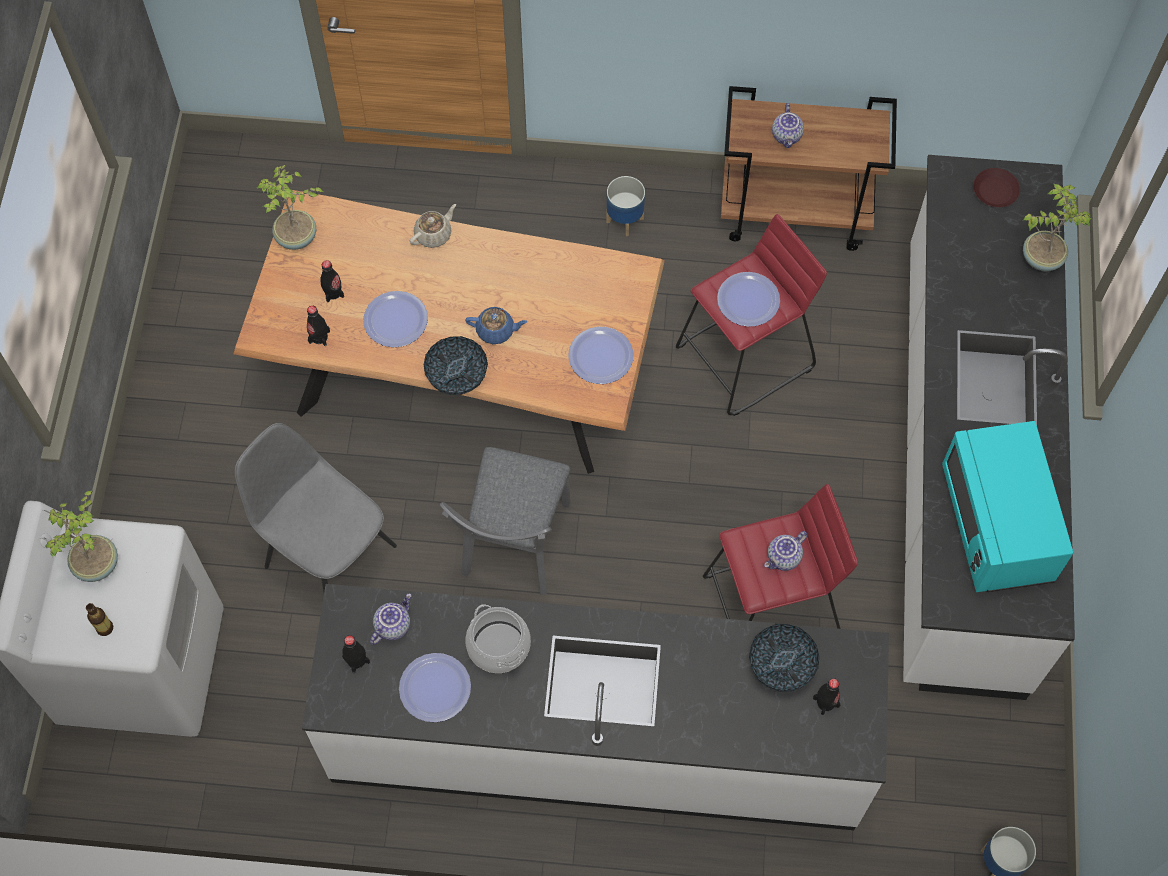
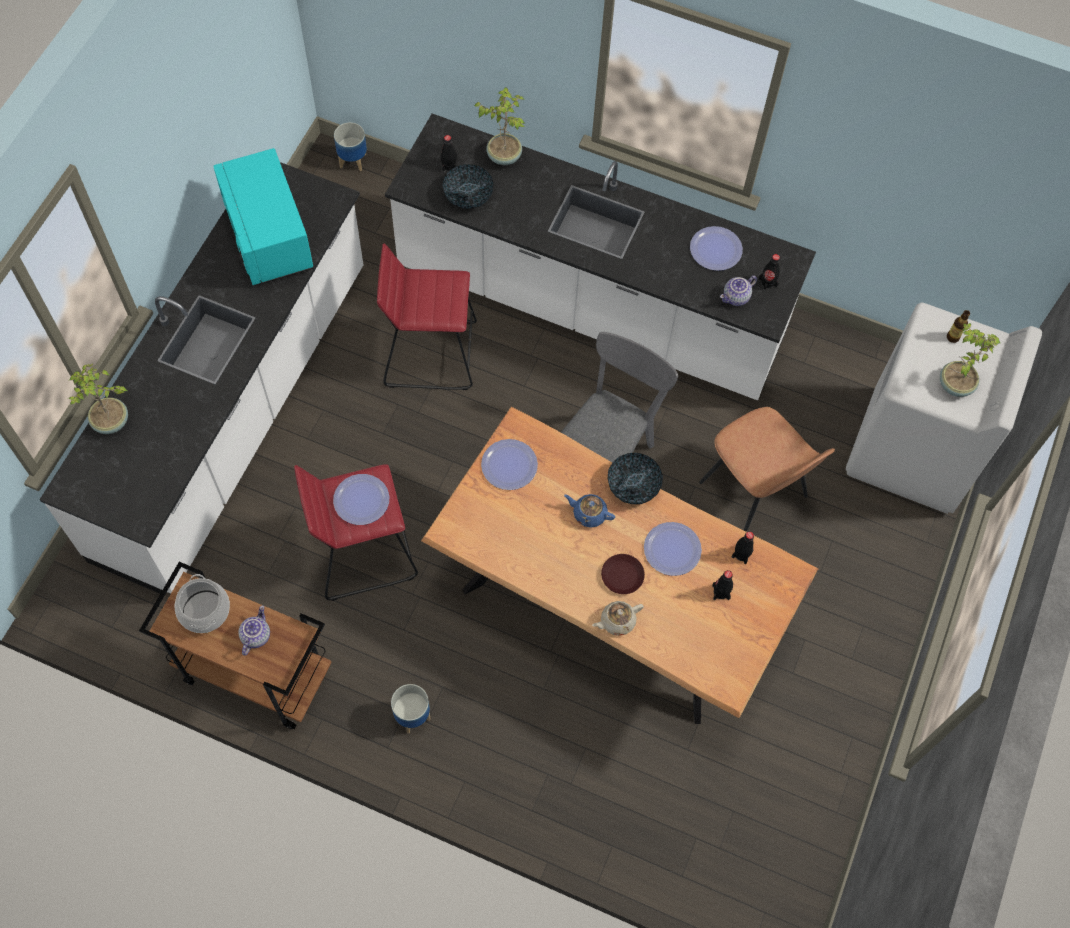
camera: 165 degrees left, 0 degrees up
grey chair [235,423,397,592] -> brown chair [699,407,835,532]
potted plant [257,165,323,250] -> potted plant moved to [474,87,526,165]
cooking pot [466,604,531,673] -> cooking pot moved to [175,574,230,633]
teapot [764,531,807,571] -> none
turquoise microwave [942,421,1073,592] -> turquoise microwave turned 150 degrees clockwise [213,148,314,285]
brown plate [973,168,1020,207] -> brown plate moved to [601,554,645,594]

